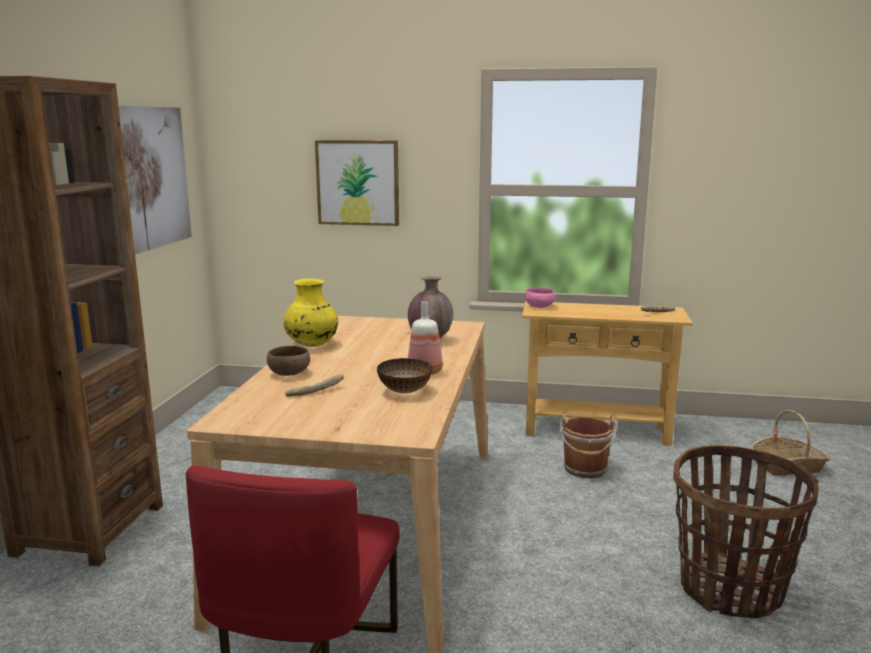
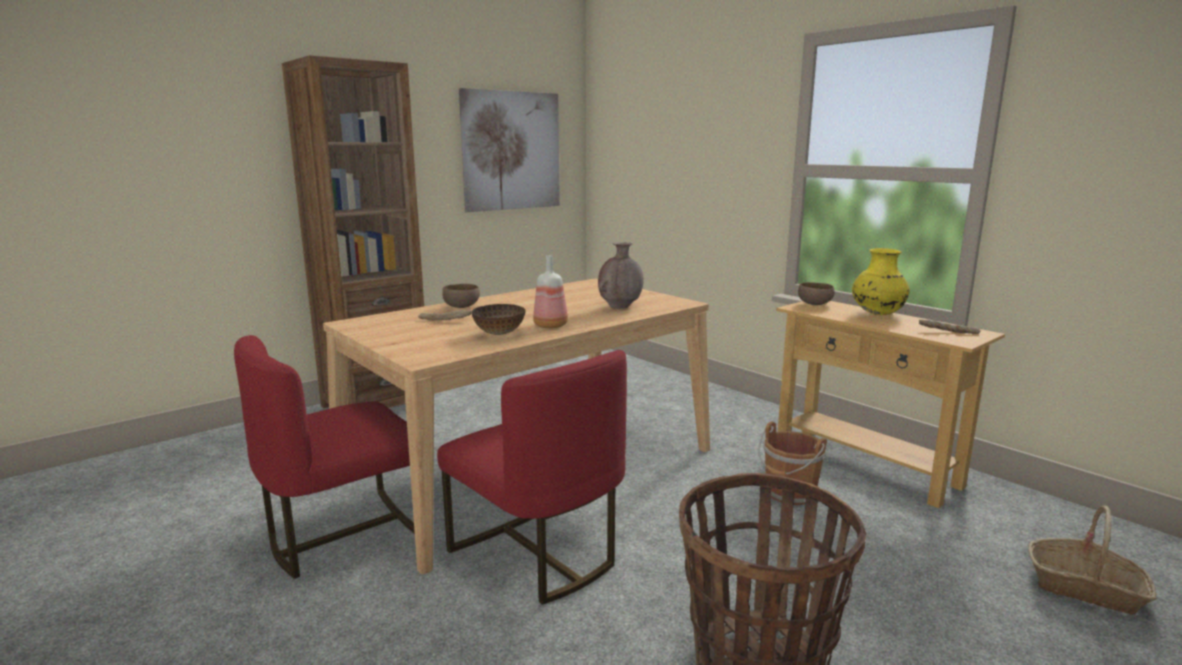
camera: 40 degrees right, 0 degrees up
yellow vase [283,278,338,347] -> yellow vase moved to [852,248,910,315]
picture [315,140,399,226] -> none
pink bowl [525,288,555,308] -> brown bowl [798,282,835,305]
none -> red chair [437,350,627,605]

